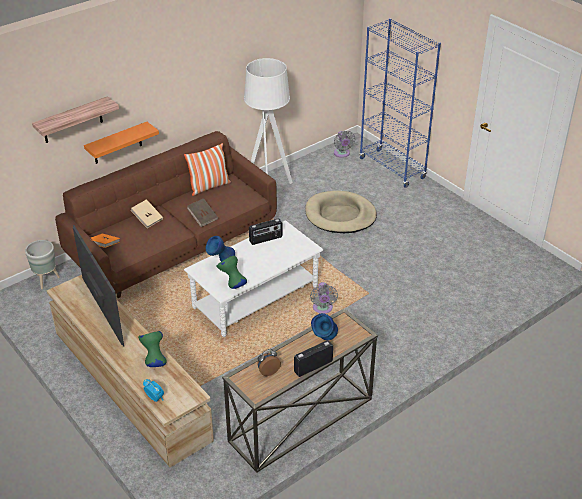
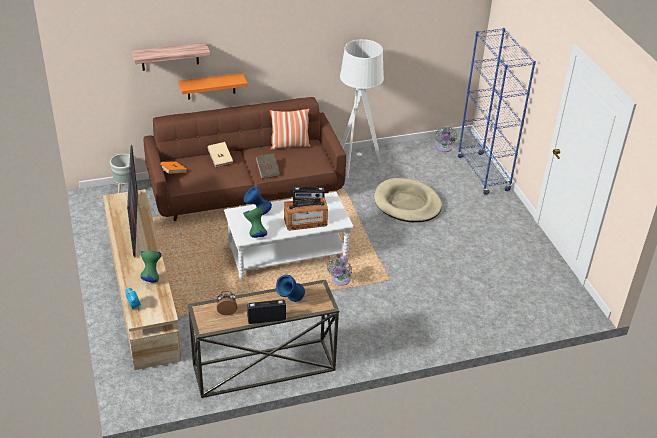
camera: 20 degrees right, 0 degrees up
none -> radio [284,197,328,231]

